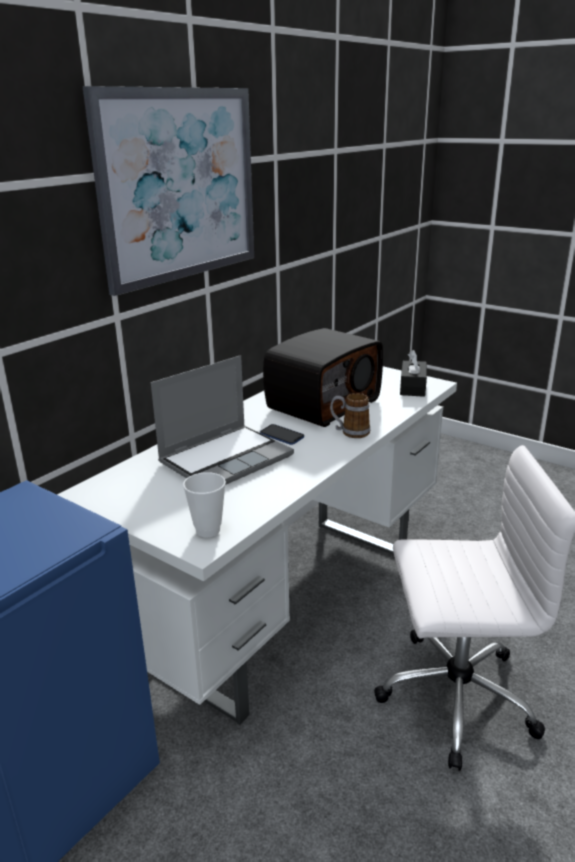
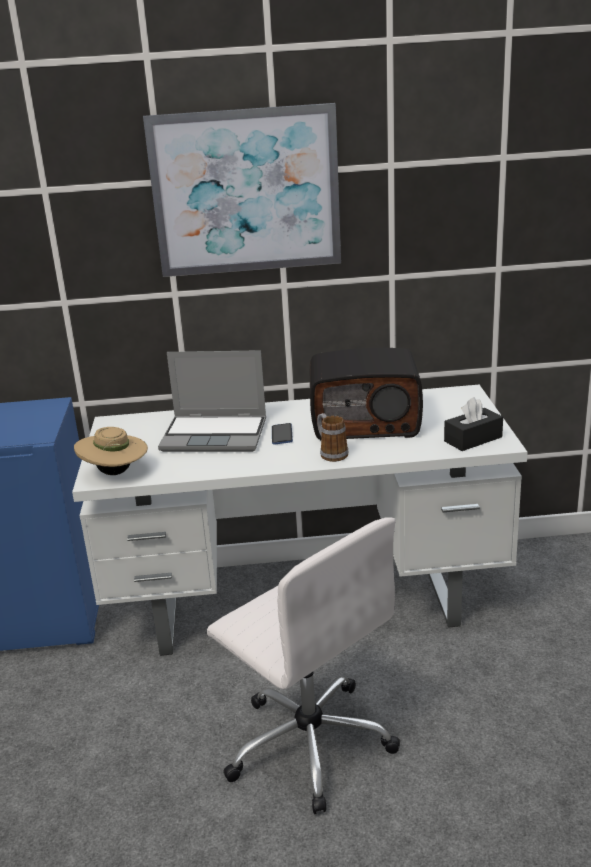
camera: 50 degrees right, 0 degrees up
cup [183,472,226,537] -> beige hat [74,427,148,475]

